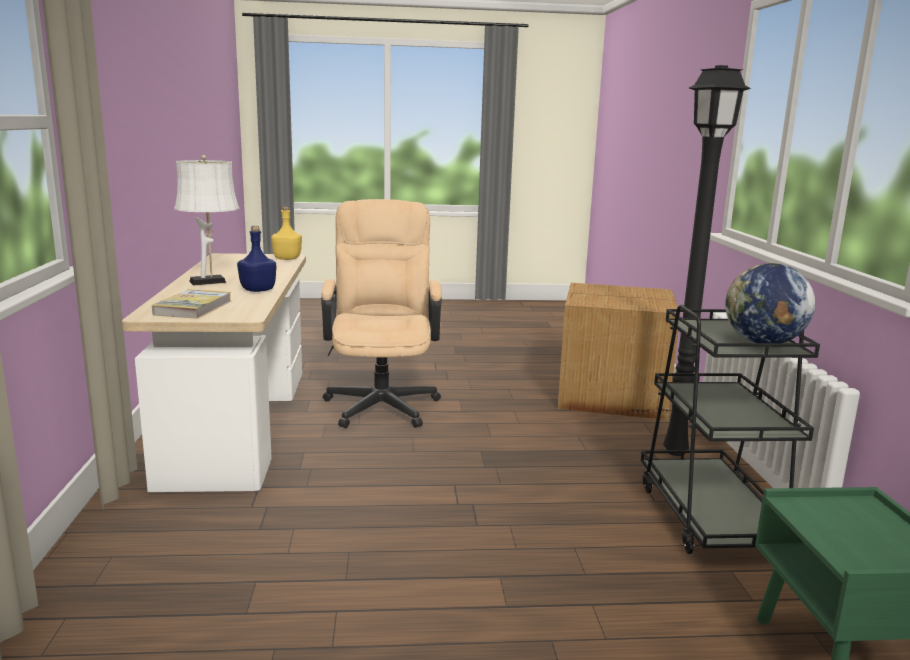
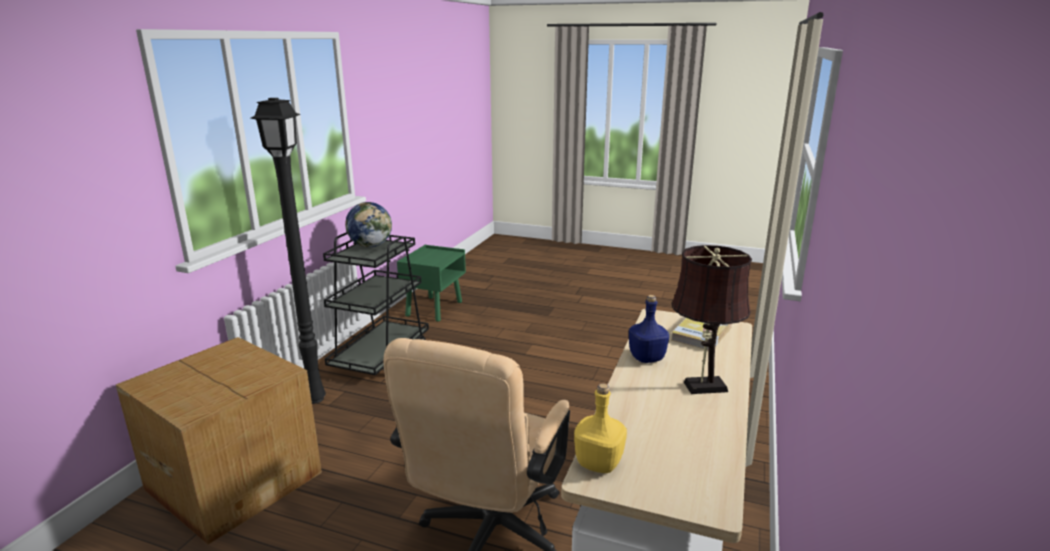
camera: 155 degrees left, 5 degrees up
white table lamp [174,155,239,286] -> brown table lamp [671,245,752,394]

